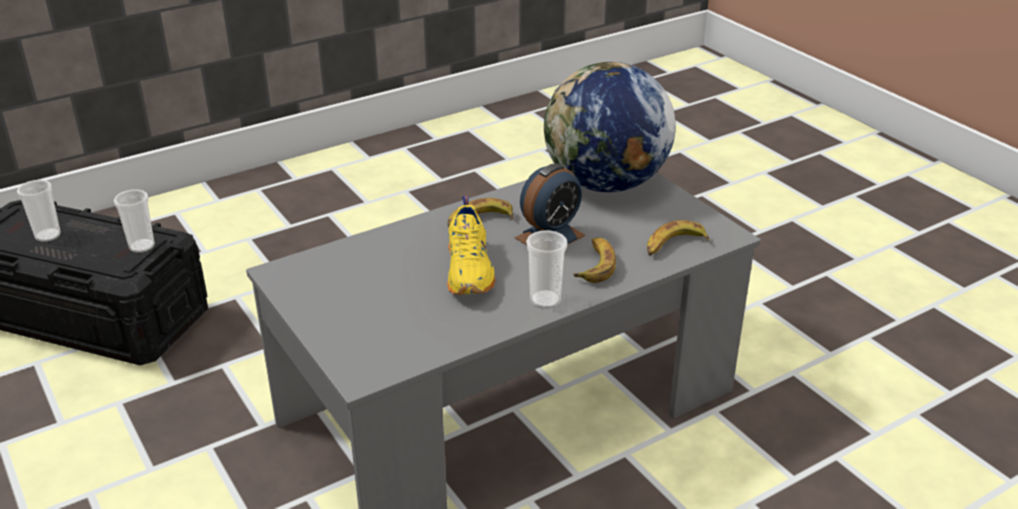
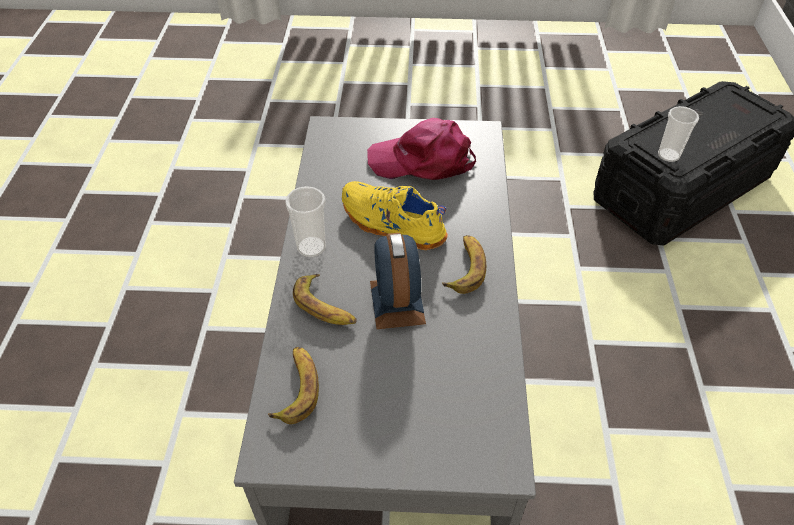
camera: 125 degrees right, 15 degrees up
cup [17,180,61,242] -> none
globe [544,62,676,192] -> none
none -> pink cap [367,118,476,180]

